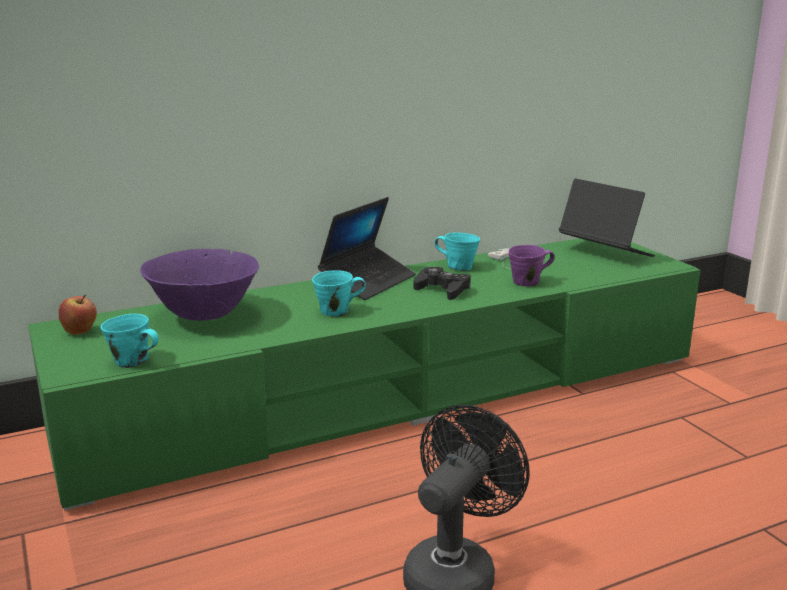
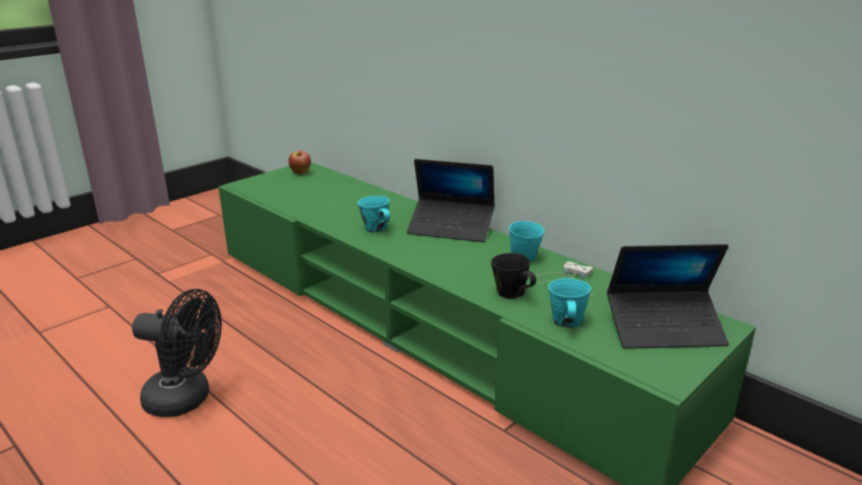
camera: 70 degrees right, 5 degrees up
turquoise mug [101,314,159,368] -> turquoise mug moved to [548,278,591,328]
purple bowl [140,249,259,321] -> none
black game controller [414,267,471,300] -> none
purple mug [508,245,555,286] -> black mug [491,253,536,299]
laptop [559,178,655,257] -> laptop turned 60 degrees clockwise [607,244,729,349]

